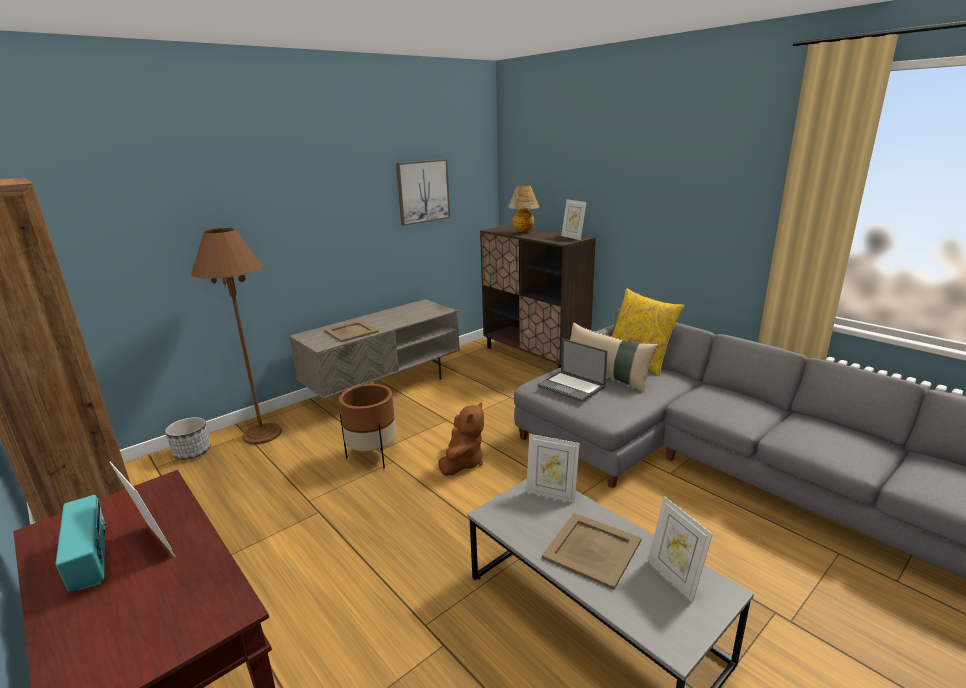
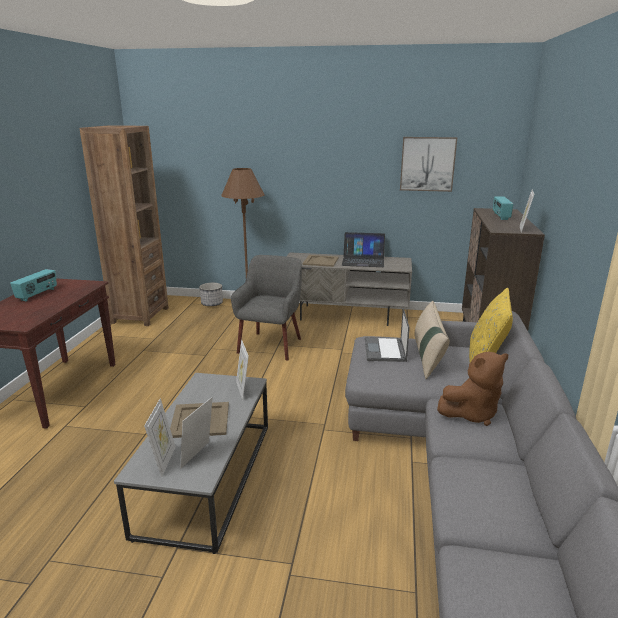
camera: 50 degrees right, 0 degrees up
picture frame [110,462,175,557] -> picture frame moved to [144,398,176,477]
brown planter [339,384,397,468] -> grey armchair [231,255,302,360]
brown plush toy [438,402,484,476] -> brown plush toy moved to [437,352,508,426]
table lamp [508,185,539,232] -> radio [493,196,513,220]
none -> laptop [342,232,385,267]

